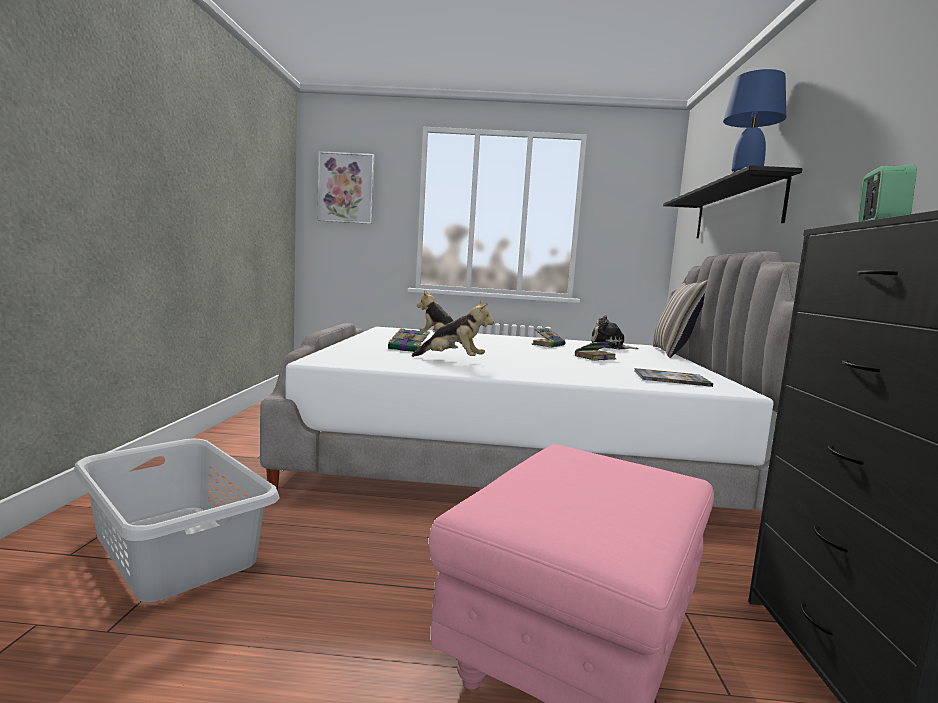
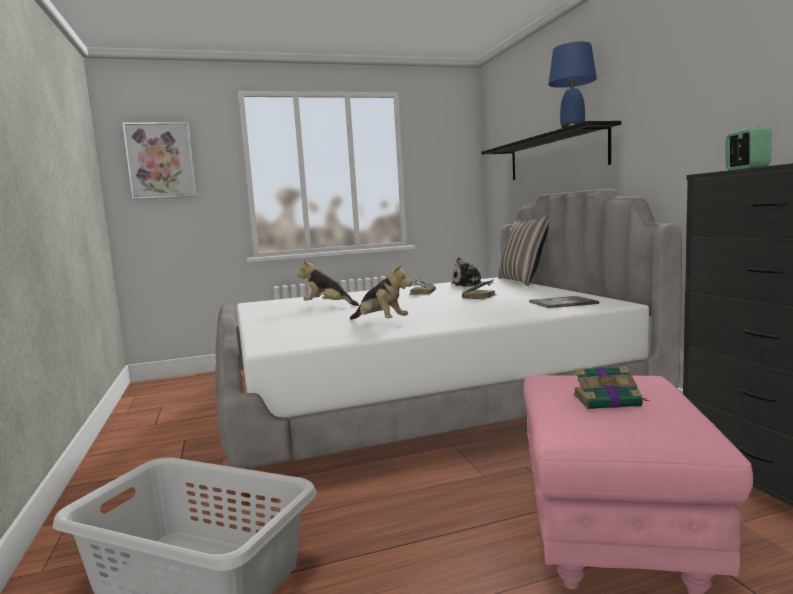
camera: 20 degrees left, 0 degrees up
book [388,329,430,352] -> book moved to [573,366,650,409]
plush toy [412,300,494,357] -> plush toy turned 45 degrees clockwise [350,263,412,320]

